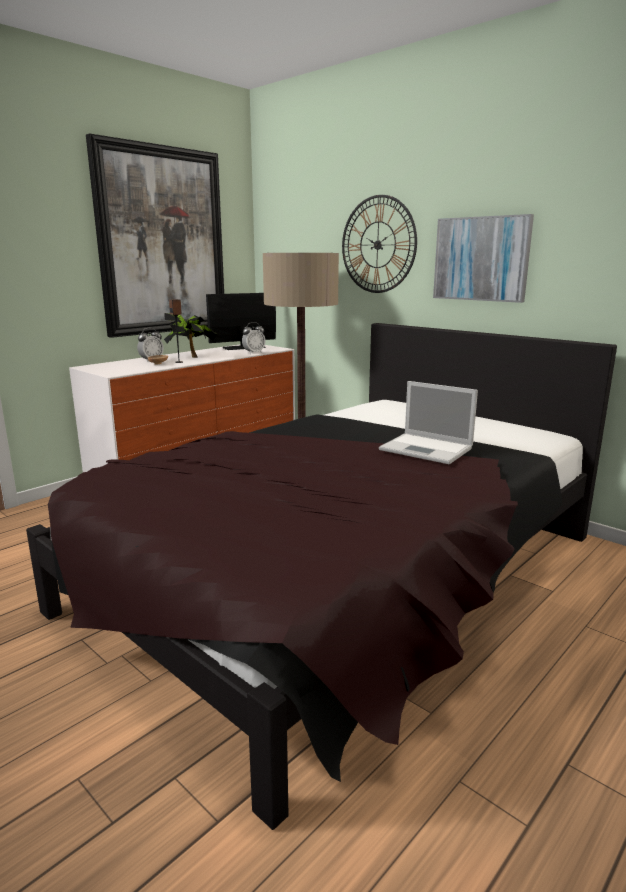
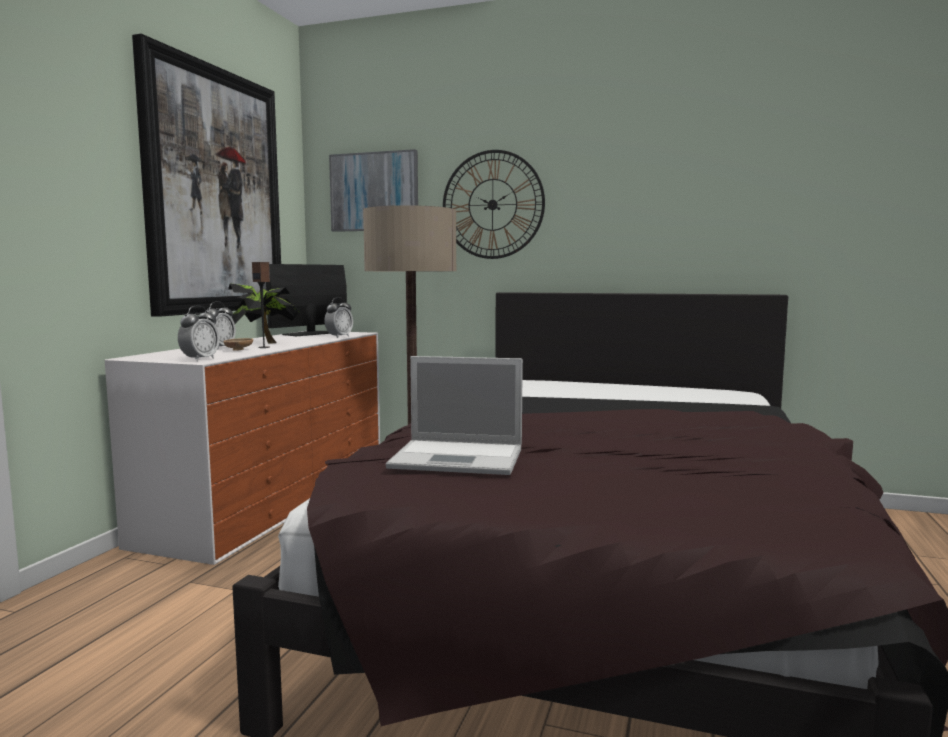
camera: 25 degrees left, 10 degrees down
laptop [379,381,478,464] -> laptop moved to [386,356,523,475]
picture [433,214,534,303] -> picture moved to [329,149,418,232]
none -> alarm clock [178,305,220,361]

